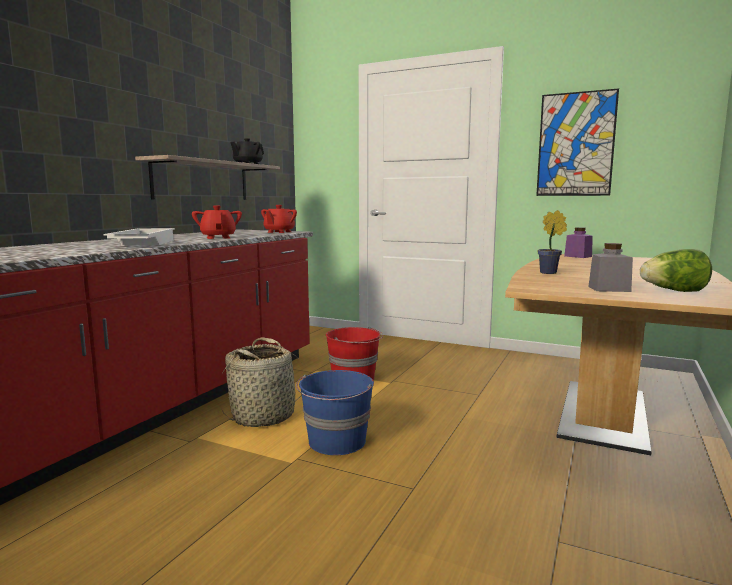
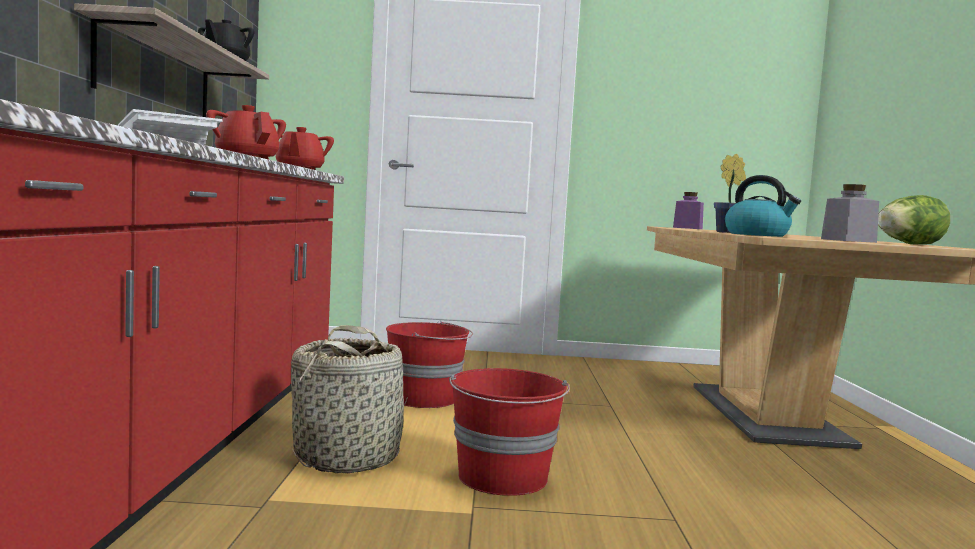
camera: 25 degrees left, 5 degrees down
blue bucket [296,370,374,455] -> red bucket [449,368,570,496]
picture [536,88,619,196] -> none
none -> kettle [725,175,801,237]

